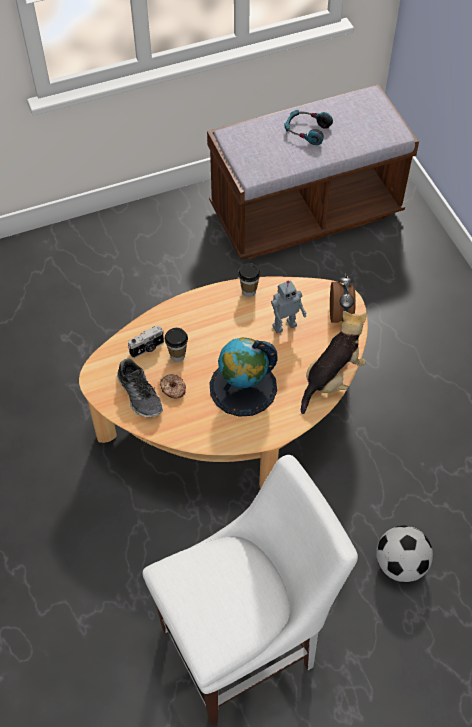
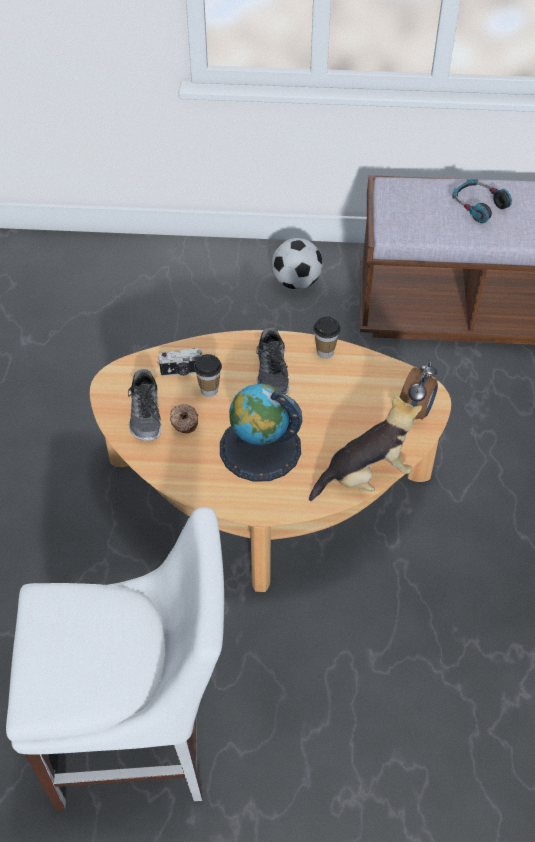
camera: 25 degrees right, 5 degrees down
toy robot [271,280,307,334] -> none
football [376,526,433,582] -> football moved to [272,238,323,289]
none -> shoe [256,328,289,394]

